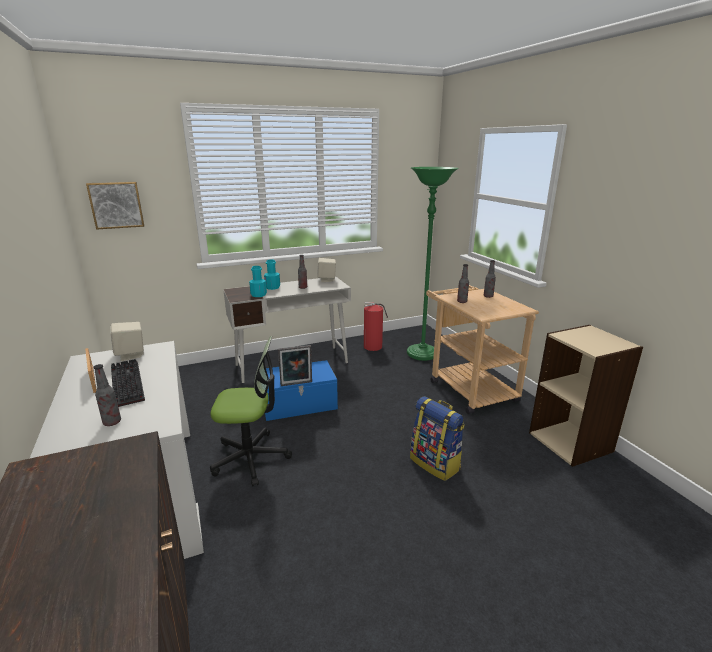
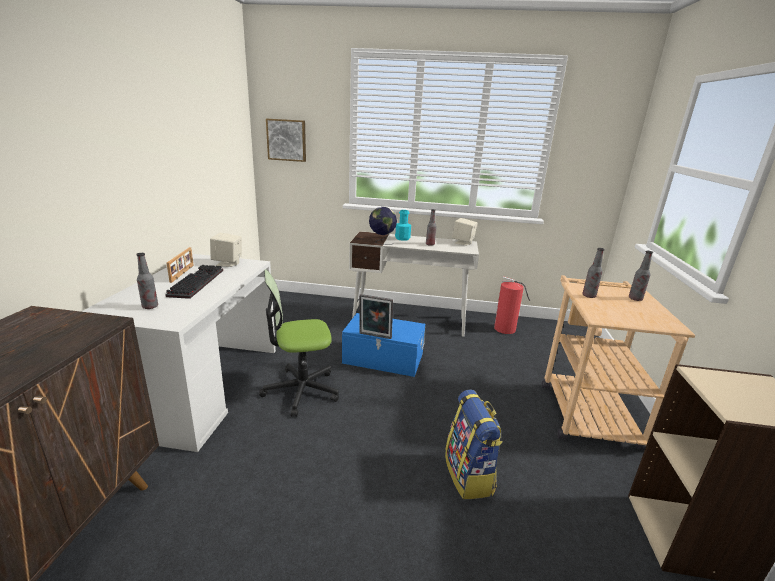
camera: 30 degrees right, 0 degrees up
office chair [210,336,292,486] -> office chair turned 135 degrees clockwise [259,269,339,417]
turquoise bottle [249,266,267,297] -> globe [369,207,397,245]
green floor lamp [407,167,459,361] -> none

